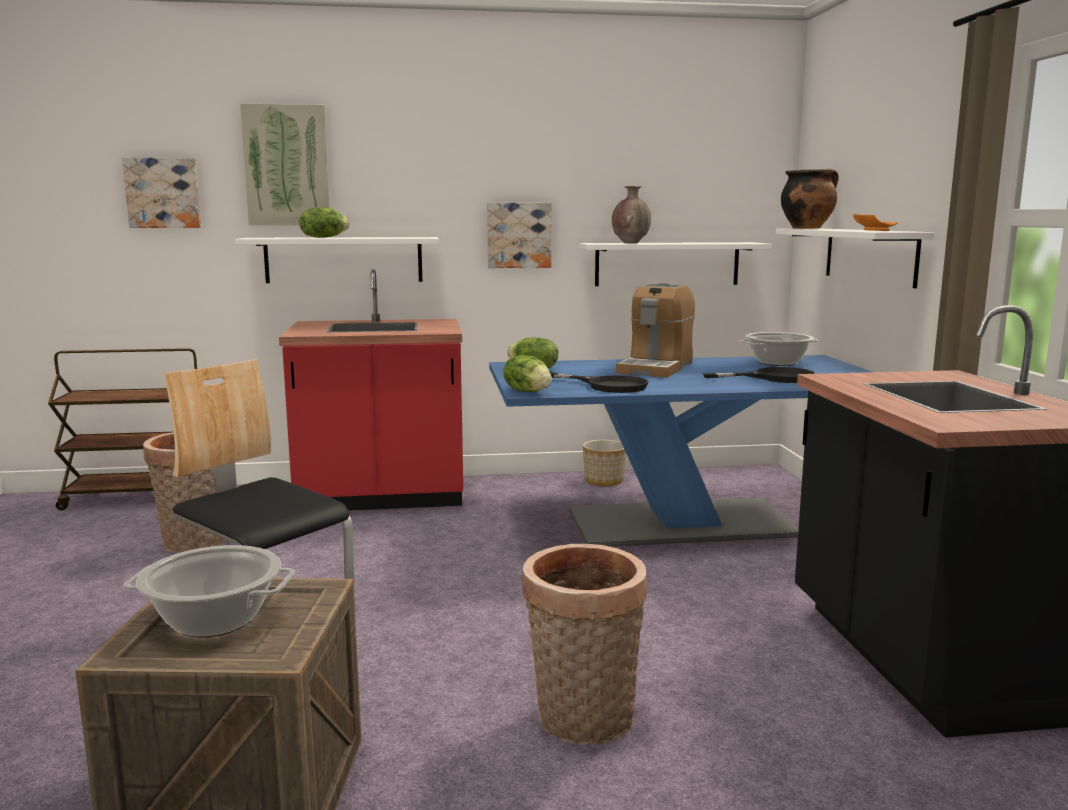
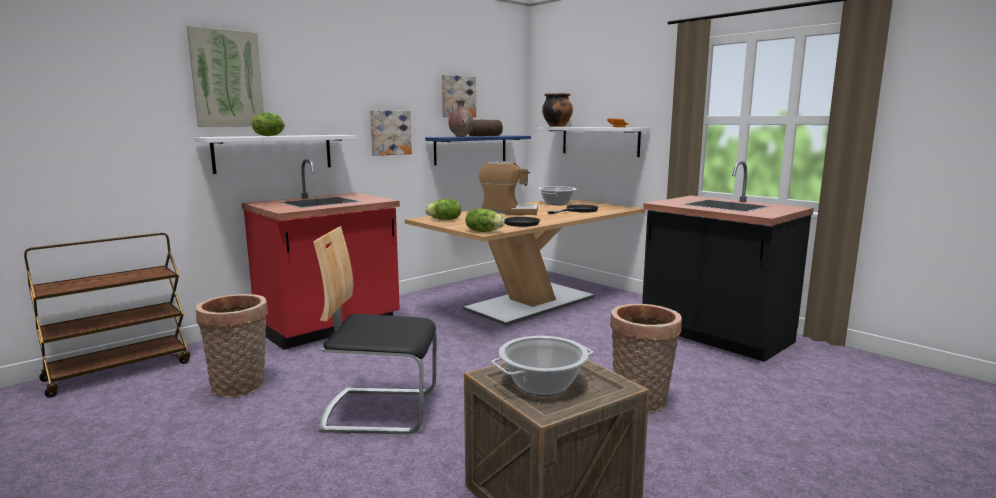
camera: 35 degrees left, 0 degrees up
picture [122,158,201,228] -> picture moved to [442,75,476,117]
blue dining table [489,355,872,547] -> beige dining table [405,199,645,326]
white shelf [580,242,772,286] -> blue shelf [425,135,531,165]
planter [583,440,626,486] -> none
coffee machine [616,283,695,378] -> coffee machine turned 75 degrees counterclockwise [479,161,538,215]
none -> bread [468,119,503,136]

